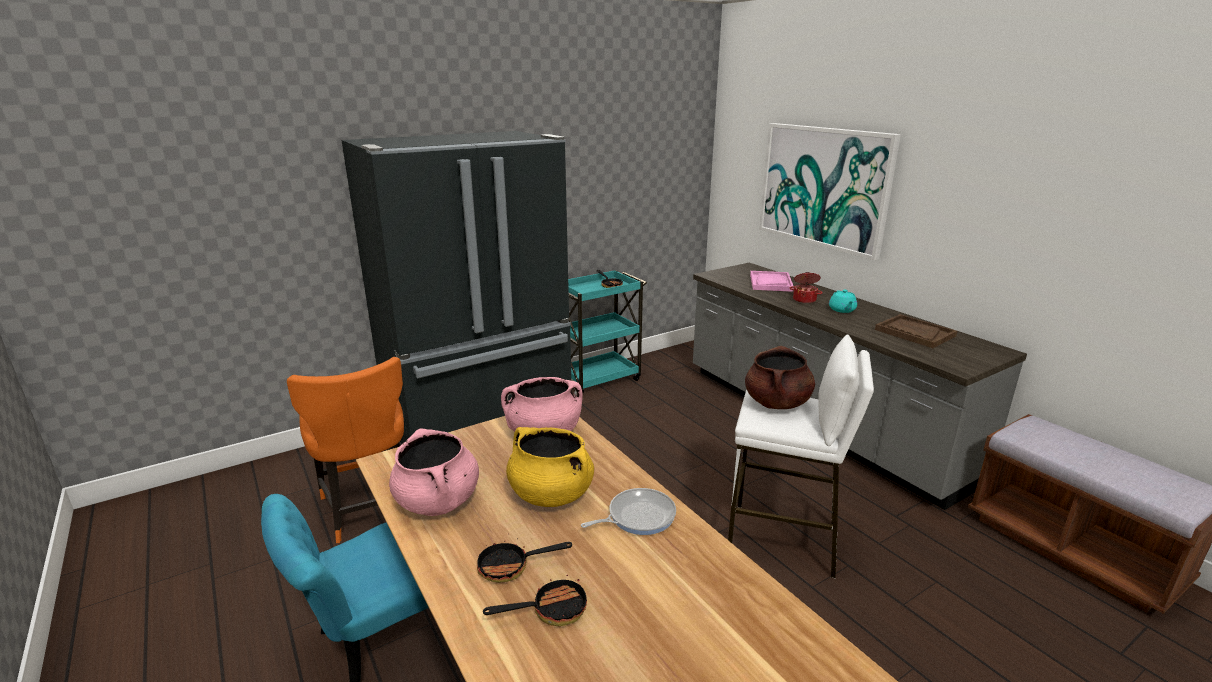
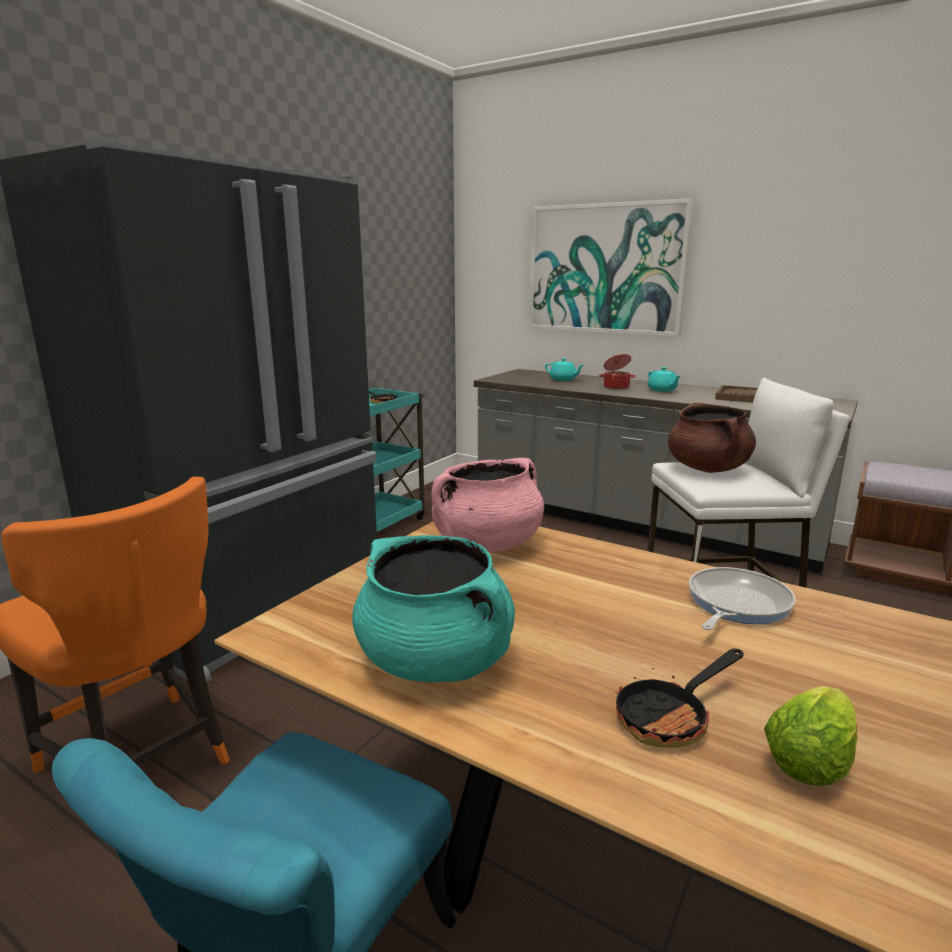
camera: 25 degrees left, 5 degrees down
pink cooking pot [389,428,479,516] -> turquoise cooking pot [352,535,515,682]
frying pan [483,575,587,626] -> lettuce [764,686,857,786]
yellow cooking pot [506,427,594,507] -> none
pink tray [750,271,794,292] -> turquoise teapot [545,358,584,381]

